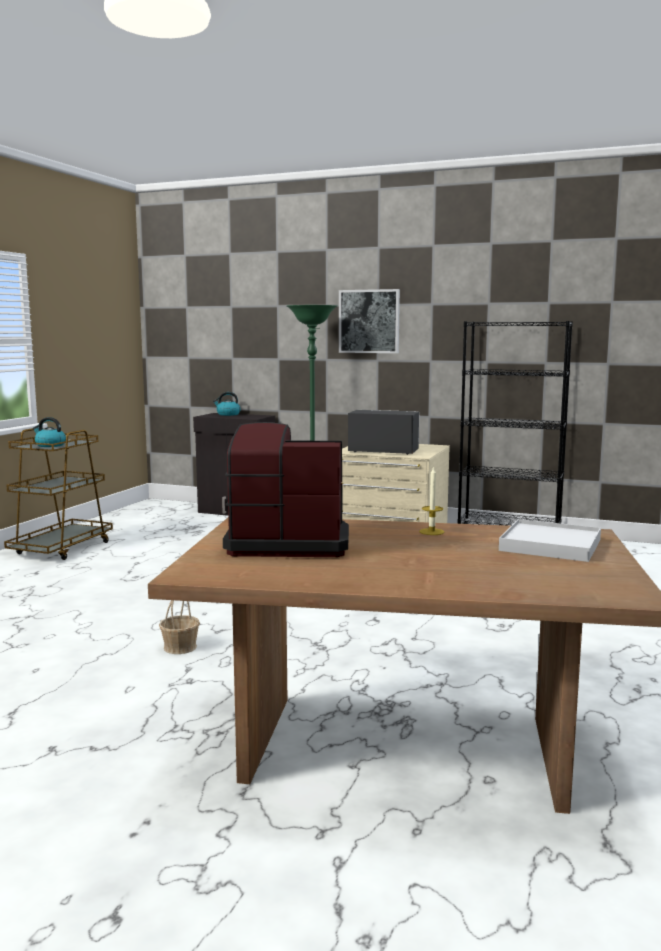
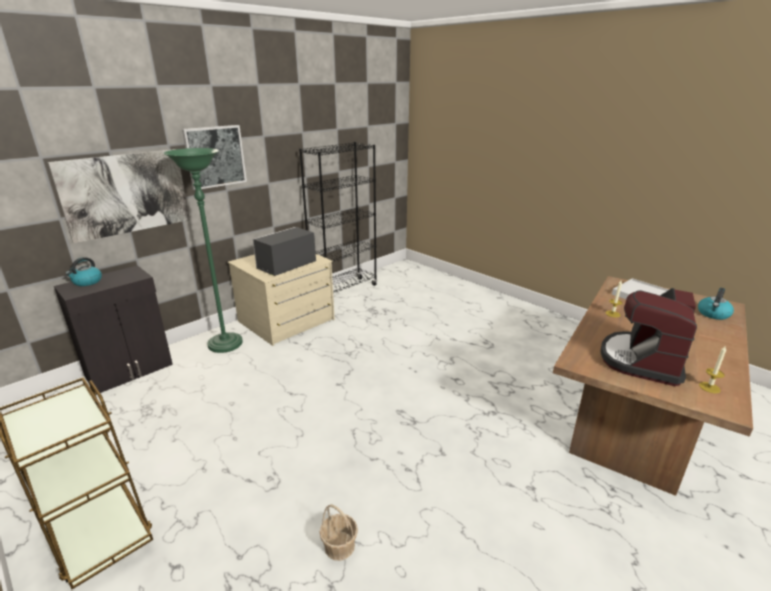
camera: 65 degrees left, 15 degrees up
kettle [33,417,66,447] -> kettle moved to [698,288,734,320]
basket [159,600,200,654] -> basket moved to [320,504,358,561]
none -> picture [48,149,190,243]
none -> candle [699,345,726,393]

